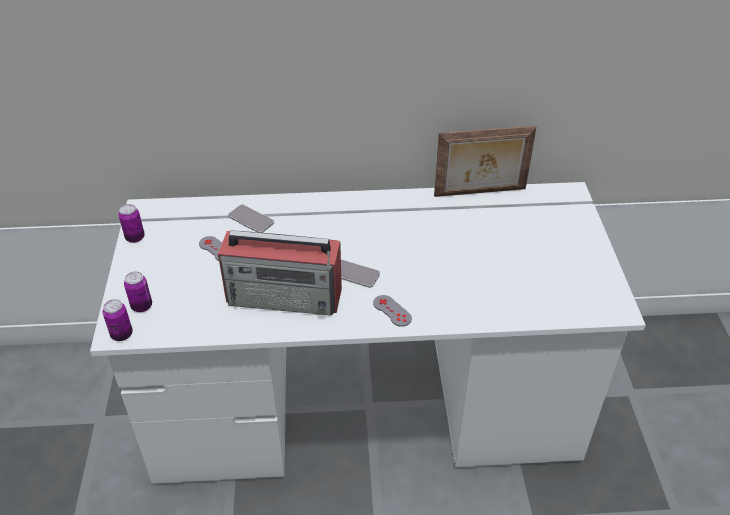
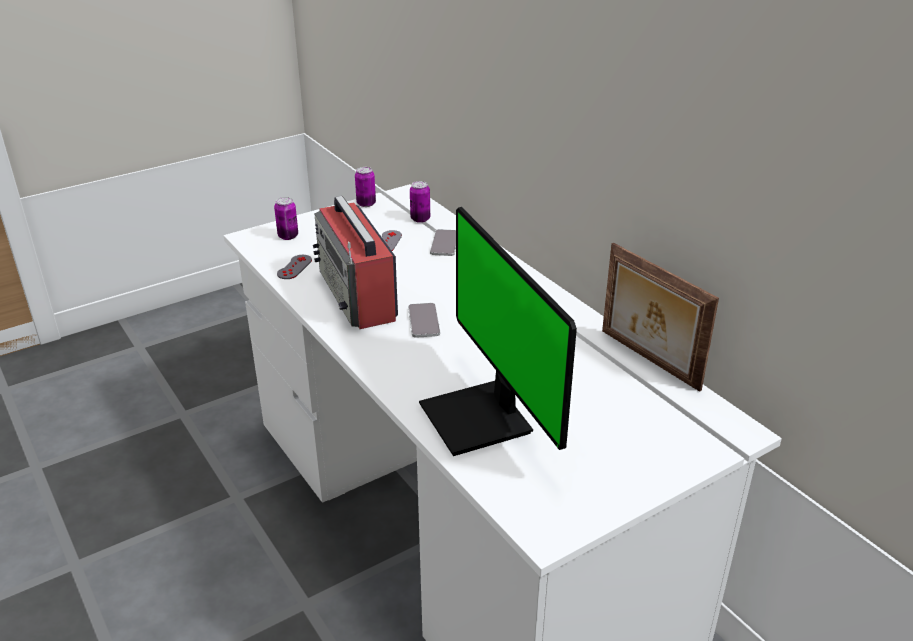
camera: 60 degrees right, 10 degrees down
can [103,299,133,341] -> can moved to [410,181,430,223]
grey game controller [373,295,412,327] -> grey game controller moved to [277,255,312,279]
none -> monitor [419,207,577,456]

